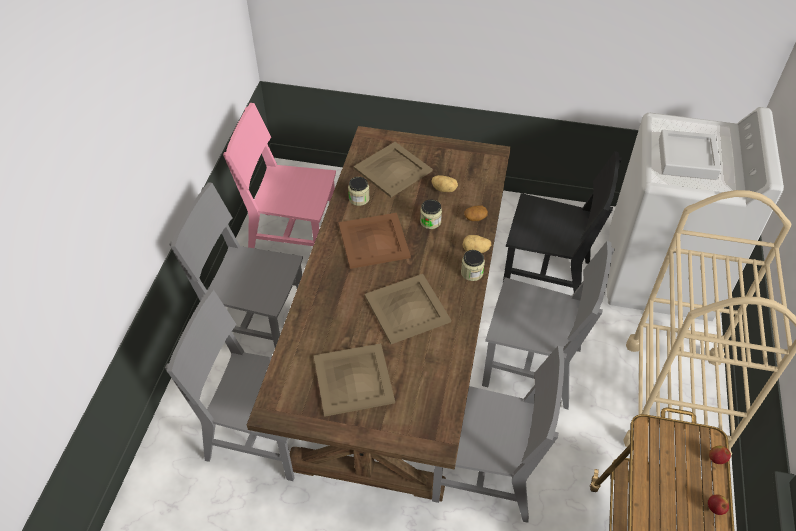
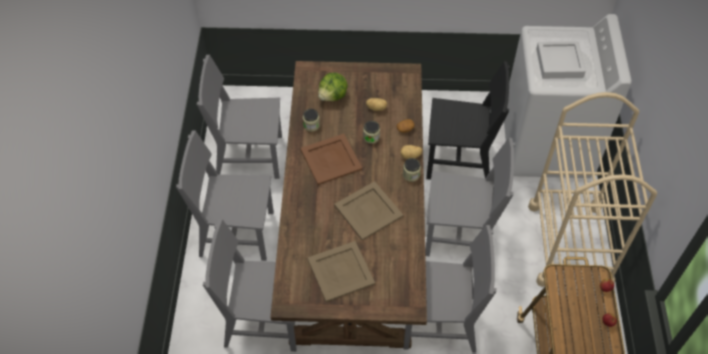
camera: 10 degrees left, 5 degrees up
pink chair [223,103,336,248] -> grey chair [197,55,282,179]
beige tray [353,142,433,197] -> lettuce [318,73,348,101]

